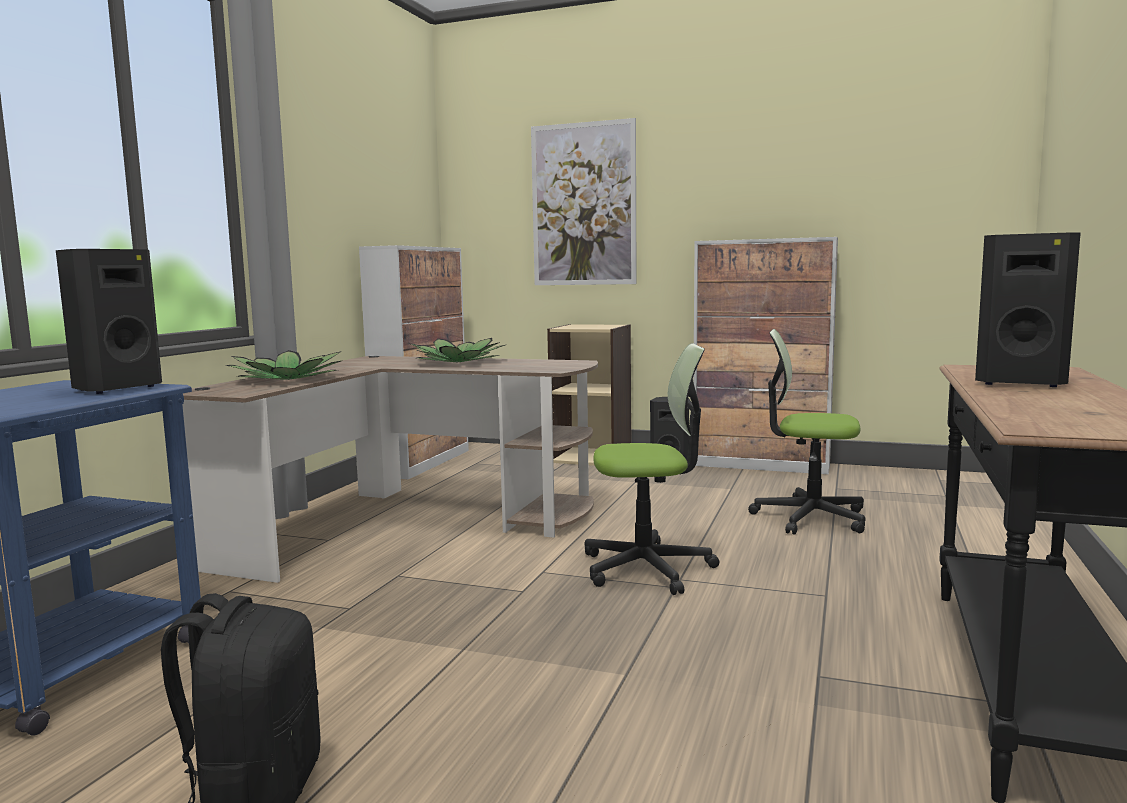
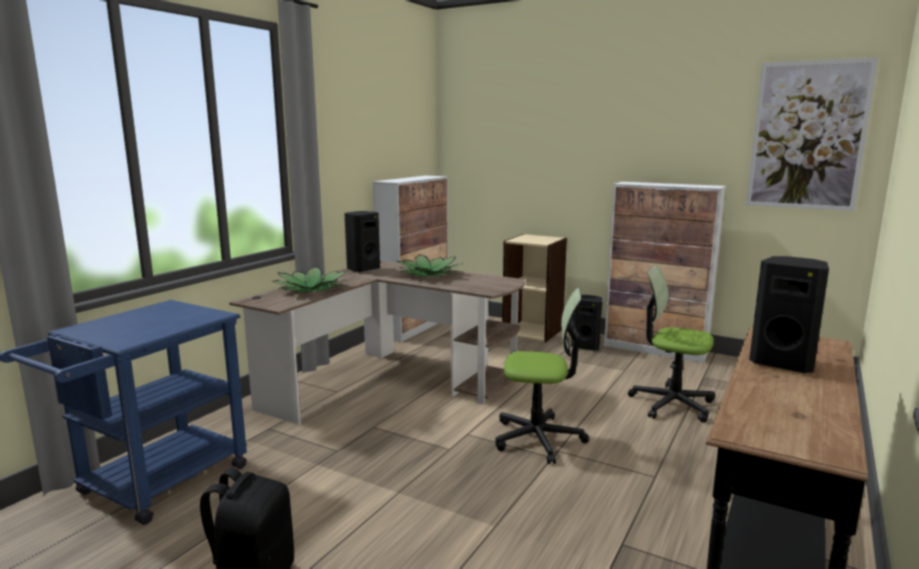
camera: 10 degrees right, 5 degrees up
black speaker [56,249,162,394] -> black speaker moved to [344,211,380,273]
picture [531,118,637,285] -> picture moved to [746,57,878,211]

